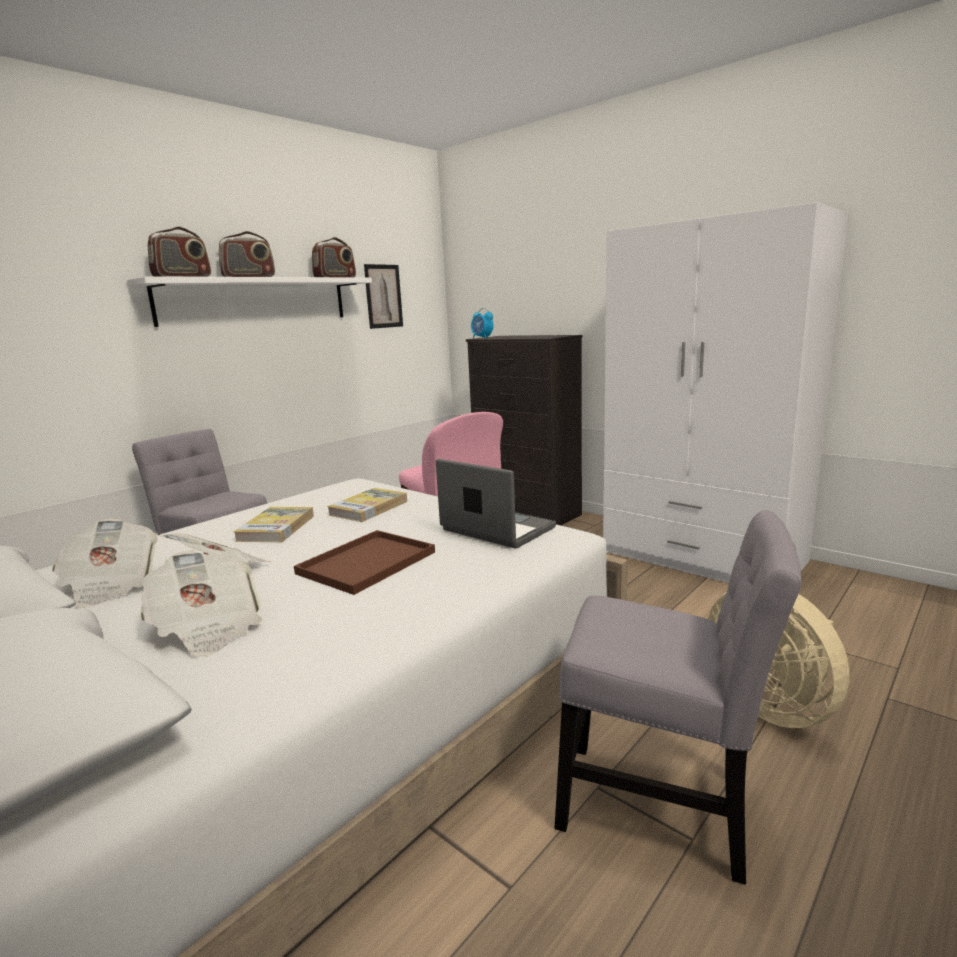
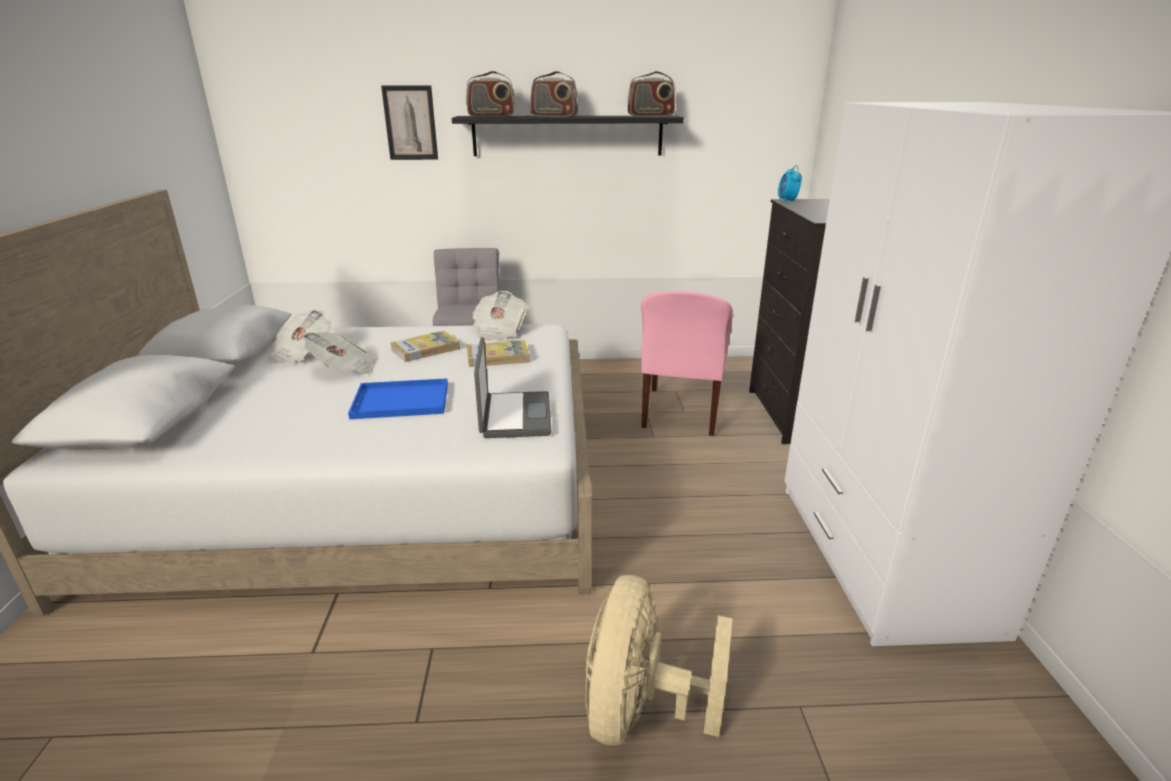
camera: 45 degrees right, 10 degrees up
white shelf [127,276,372,327] -> black shelf [452,116,684,156]
newspaper [140,551,262,657] -> newspaper moved to [472,291,527,341]
brown tray [294,530,435,595] -> blue tray [348,378,448,419]
picture [364,264,403,329] -> picture moved to [381,86,438,160]
grey chair [554,510,801,885] -> none

